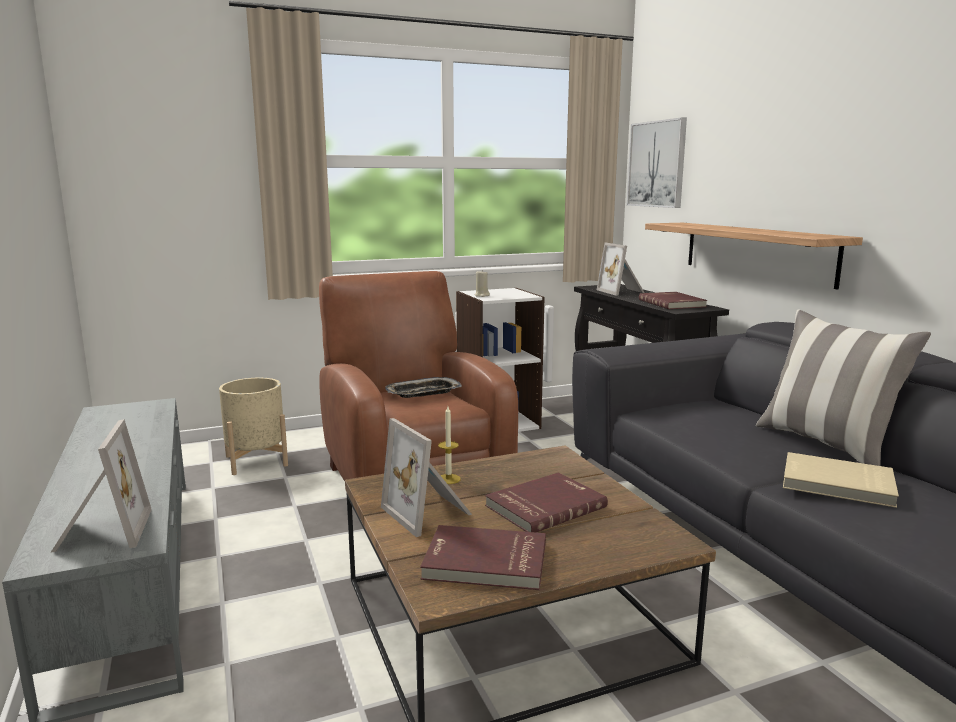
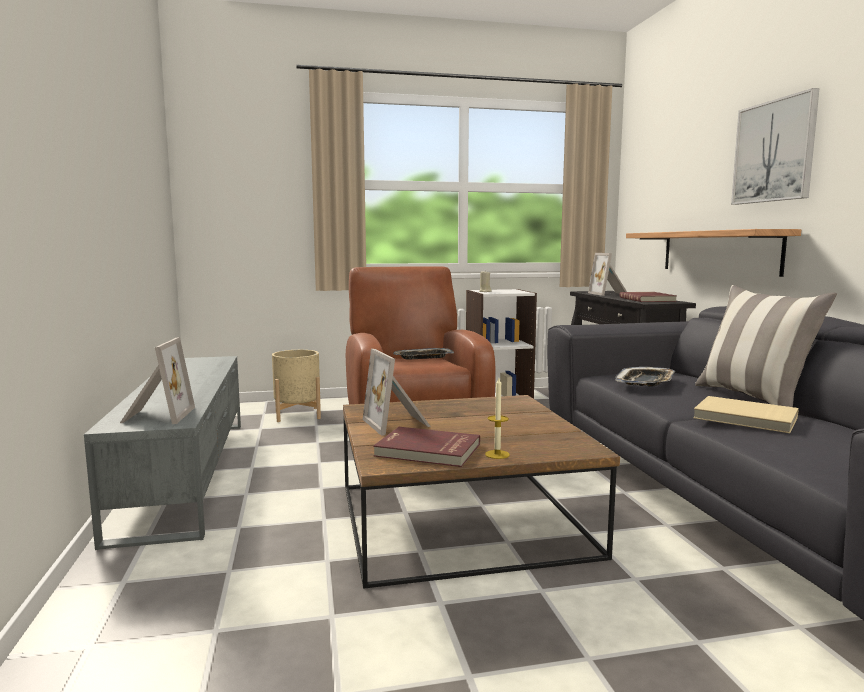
camera: 10 degrees right, 5 degrees down
candle [438,406,461,484] -> candle moved to [485,378,510,459]
red book [485,472,608,532] -> none
picture [627,117,687,208] -> picture moved to [731,88,820,205]
none -> tray [615,367,675,386]

